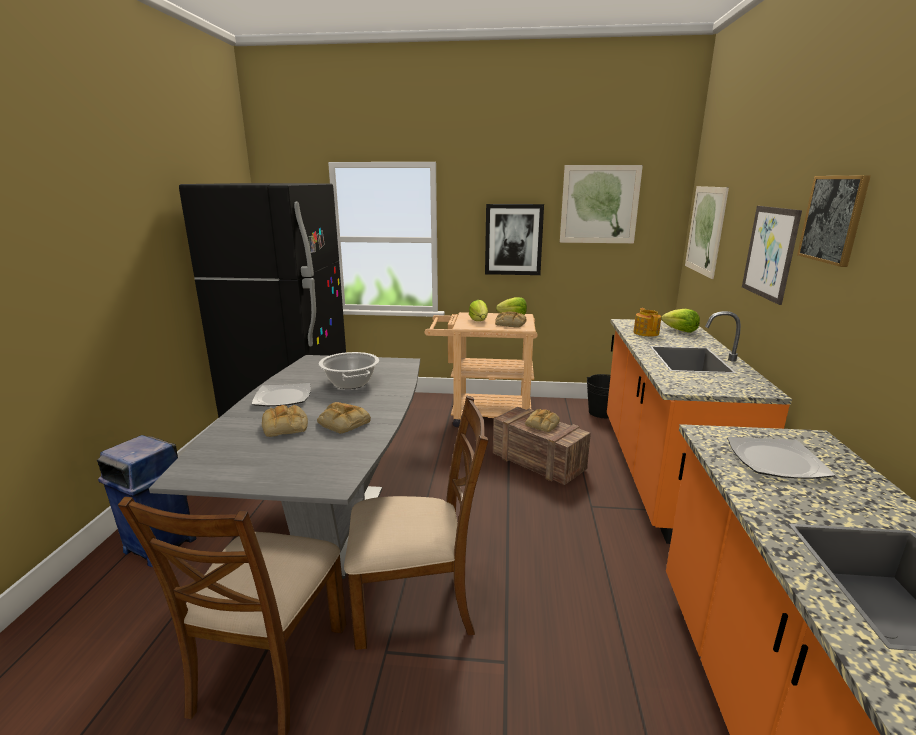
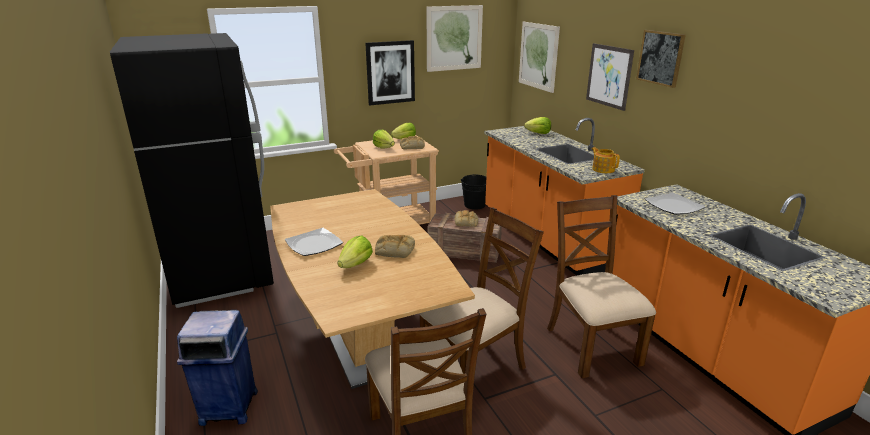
camera: 30 degrees left, 5 degrees up
grey dining table [149,355,420,579] -> brown dining table [270,189,475,389]
bread [262,405,308,437] -> lettuce [337,235,373,268]
cooking pot [319,352,379,389] -> none
teapot [634,308,661,337] -> teapot moved to [592,147,620,173]
none -> brown chair [547,195,656,378]

